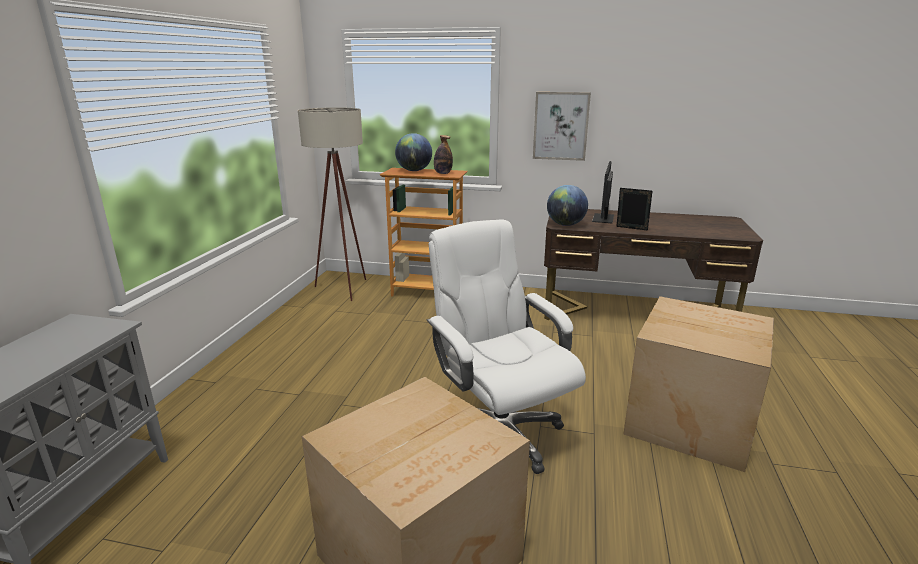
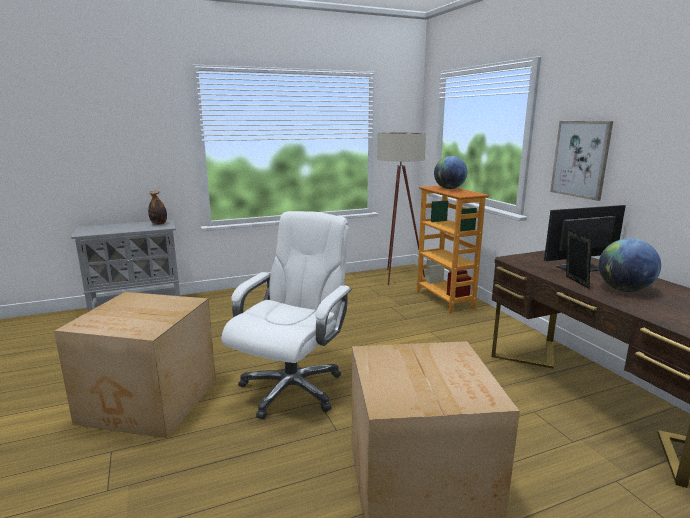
camera: 55 degrees right, 5 degrees down
bottle [434,135,453,174] -> bottle moved to [148,191,167,225]
globe [547,185,588,226] -> globe moved to [599,238,661,292]

